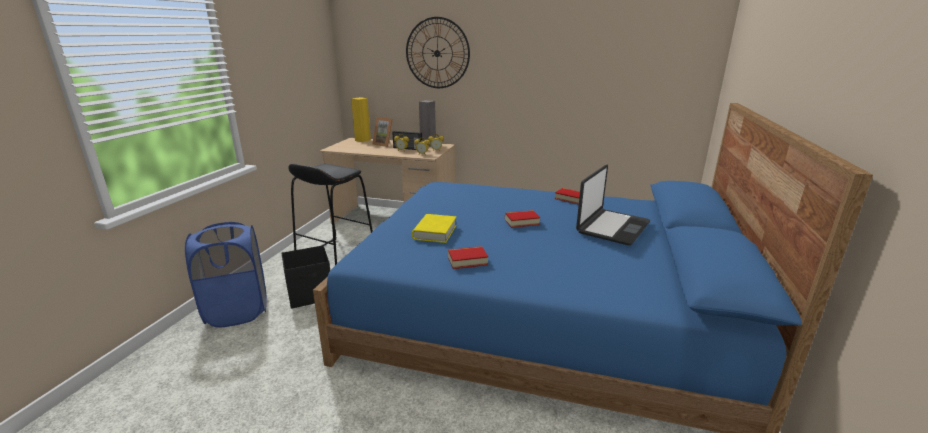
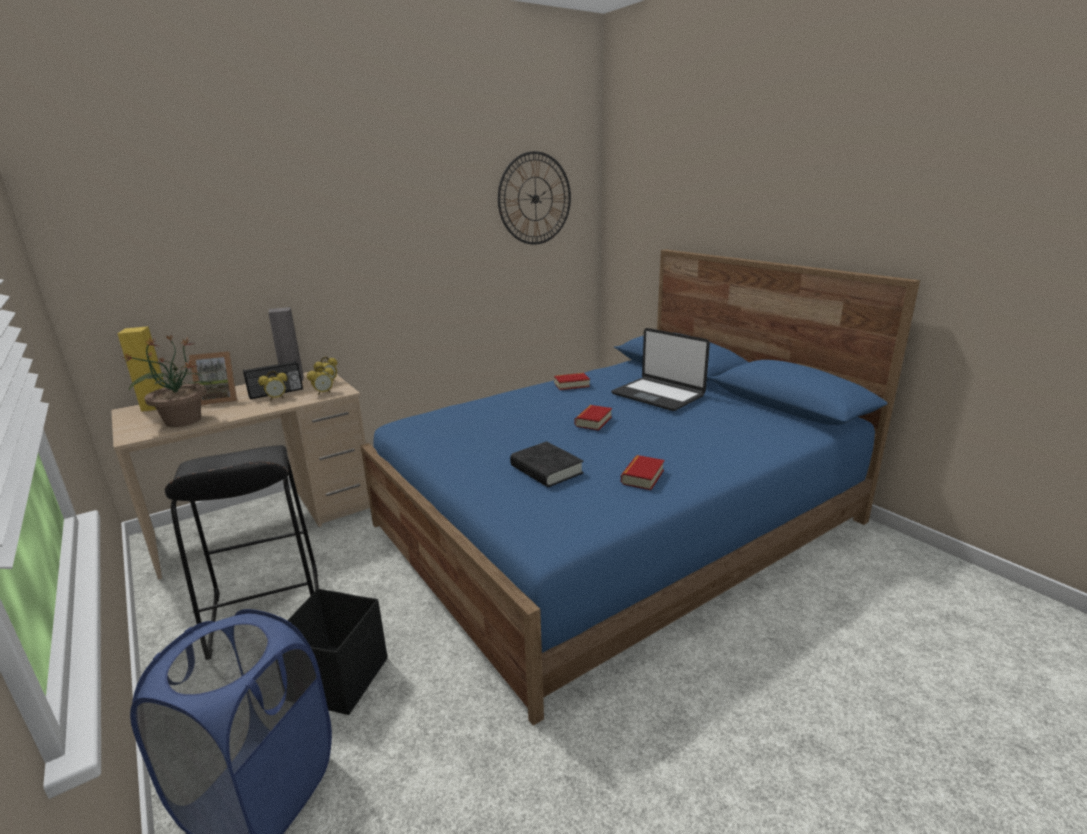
camera: 50 degrees left, 0 degrees up
wall clock [406,17,470,88] -> wall clock moved to [498,151,571,245]
yellow book [412,214,457,243] -> black book [510,441,584,487]
laptop [576,165,650,245] -> laptop turned 150 degrees clockwise [611,328,710,411]
none -> potted plant [123,335,212,427]

